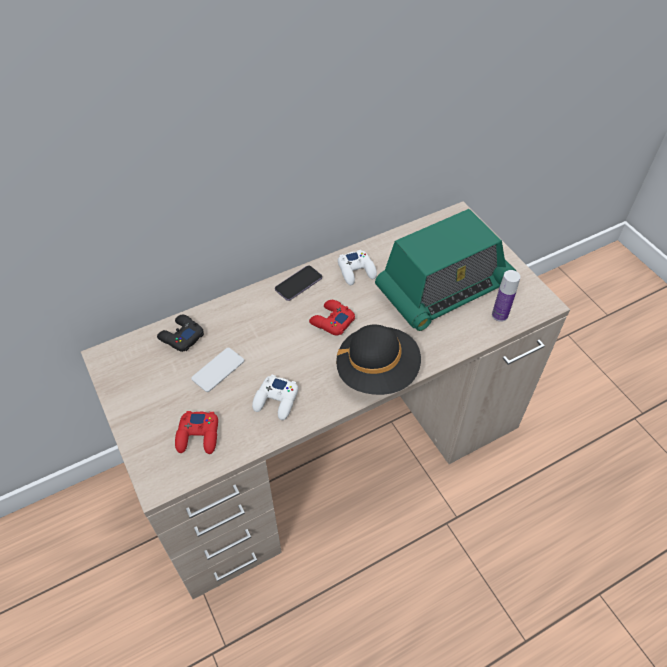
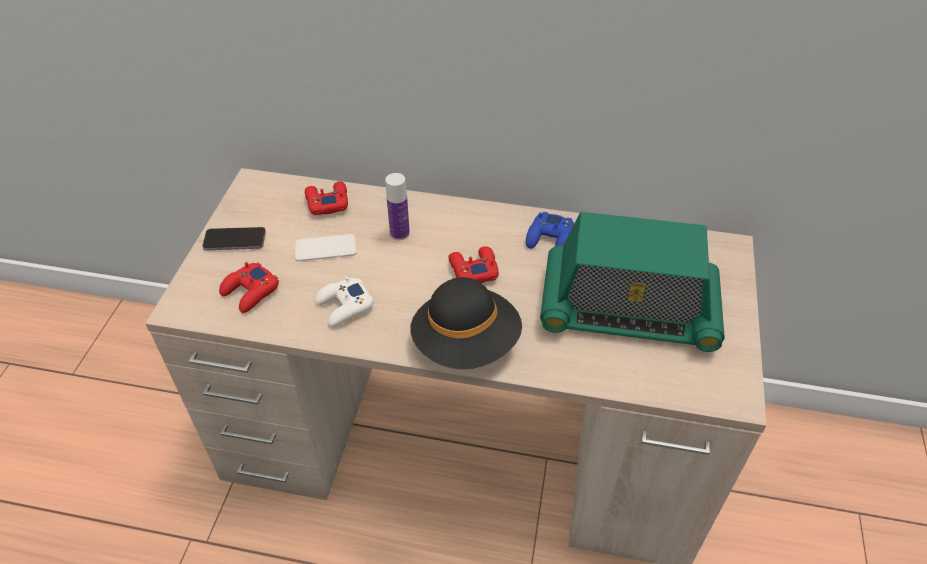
camera: 40 degrees right, 5 degrees down
black game controller [157,315,204,352] -> red game controller [305,181,348,215]
phone [275,265,322,301] -> phone moved to [202,227,266,250]
white game controller [338,250,377,285] -> blue game controller [526,212,574,249]
bottle [492,270,520,322] -> bottle moved to [385,173,410,240]

